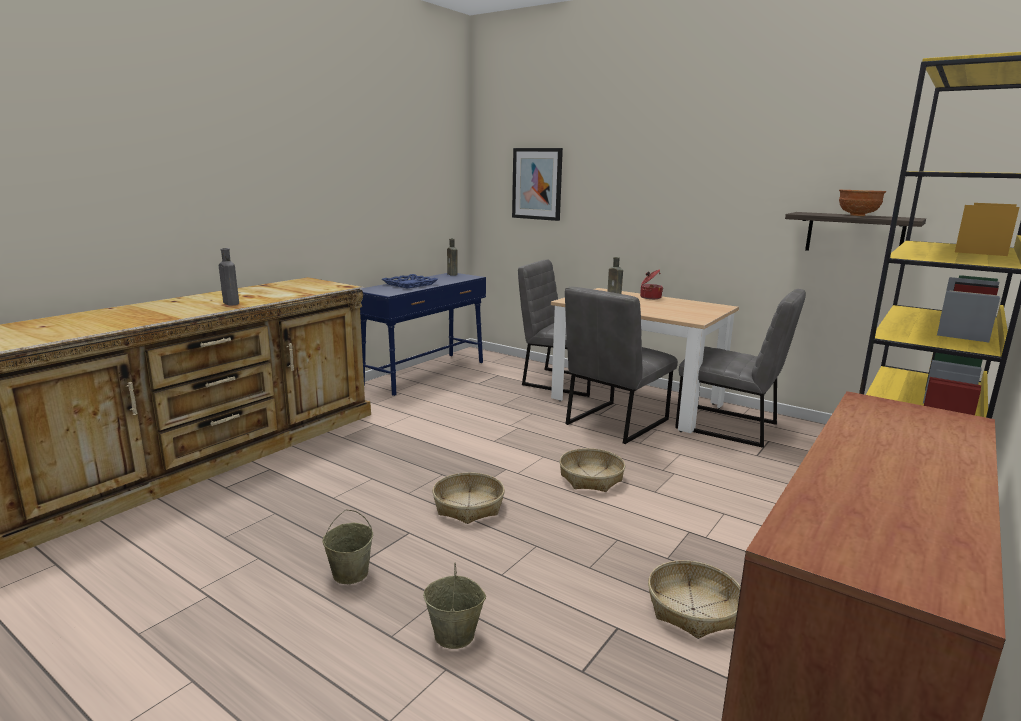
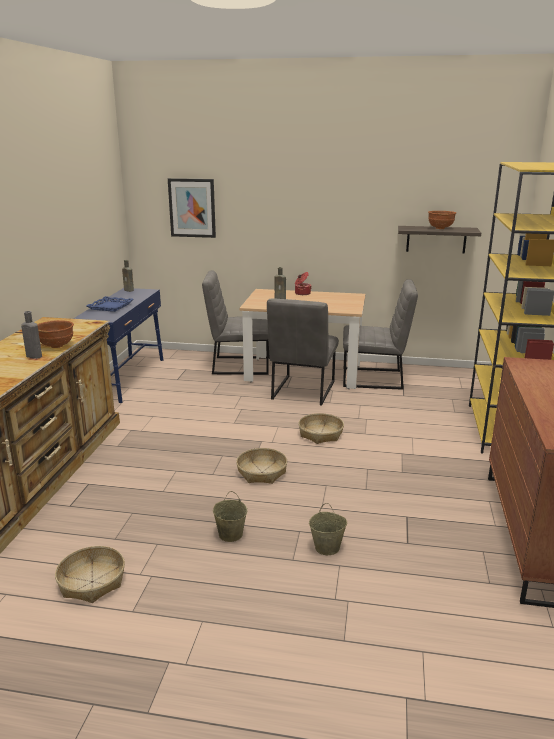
camera: 25 degrees left, 5 degrees up
basket [648,560,741,639] -> basket moved to [55,546,125,603]
none -> brown bowl [37,320,74,348]

